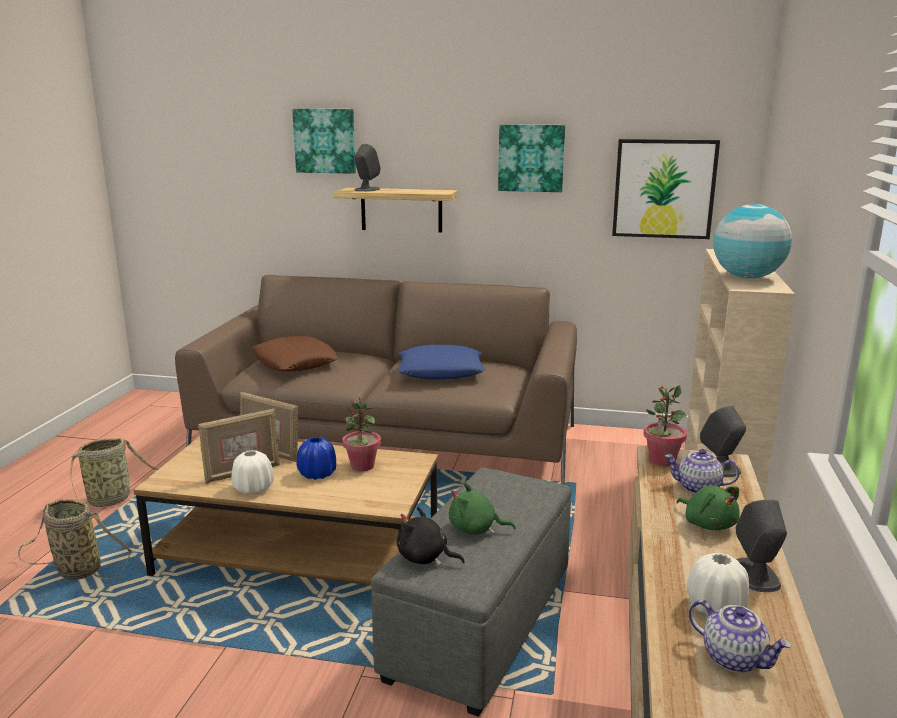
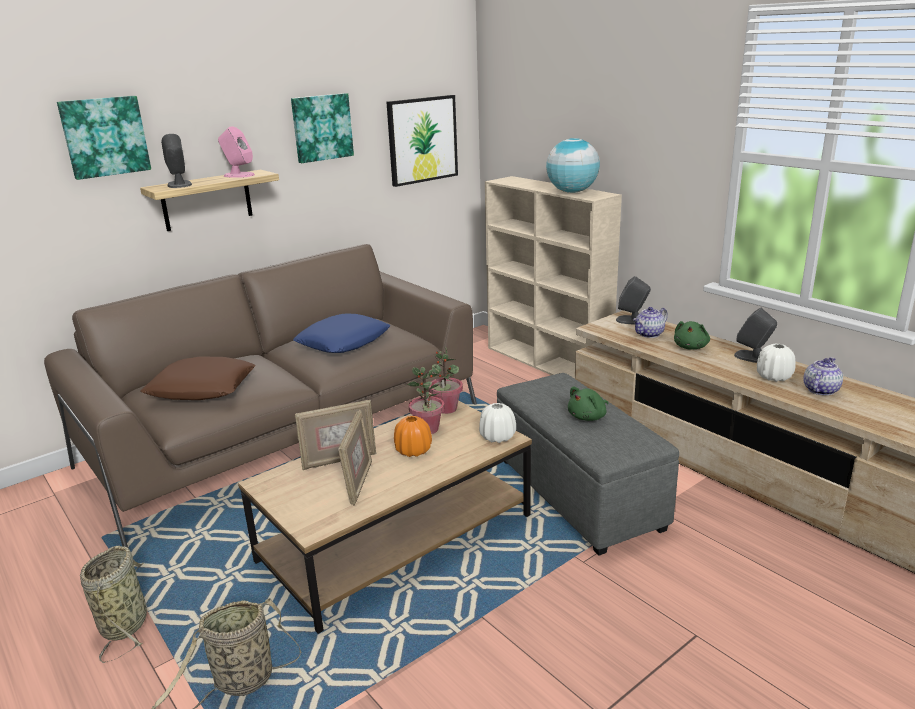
camera: 50 degrees left, 5 degrees up
white vase [231,450,274,495] -> white vase moved to [479,403,516,443]
blue vase [296,437,336,480] -> orange vase [394,416,432,457]
black plush toy [397,507,465,566] -> none
potted plant [644,385,687,466] -> potted plant moved to [429,346,463,414]
green plush toy [677,486,740,530] -> green plush toy turned 105 degrees clockwise [674,321,710,350]
teapot [689,599,792,673] -> teapot turned 45 degrees counterclockwise [803,357,843,396]
none -> pink speaker [218,126,255,178]

